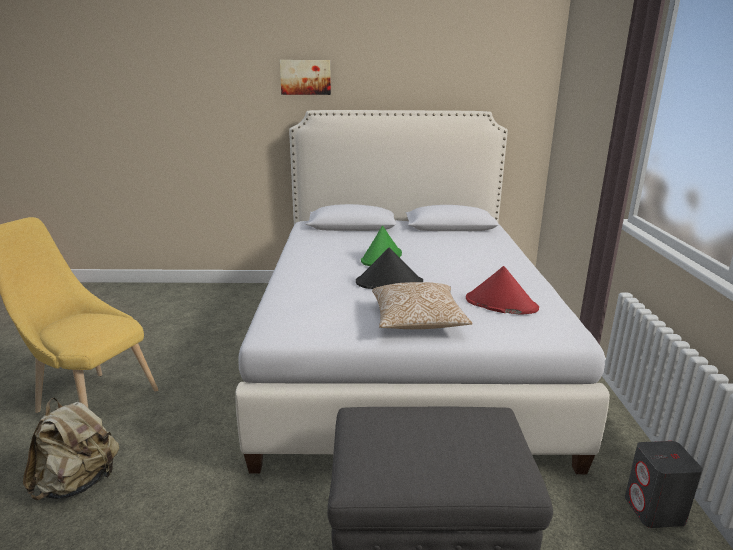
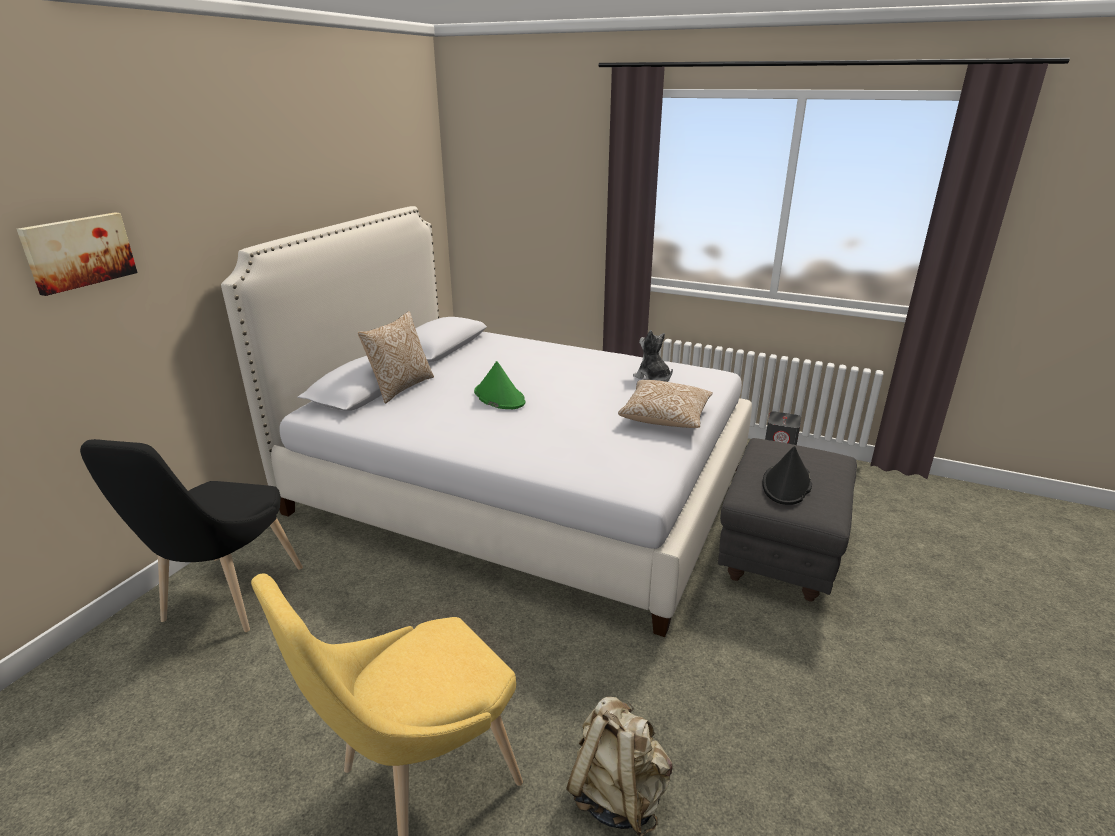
camera: 65 degrees left, 5 degrees up
picture [280,60,331,95] -> picture moved to [17,212,138,296]
black hat [356,248,423,289] -> black hat moved to [763,446,812,505]
red hat [466,266,539,315] -> plush toy [633,330,673,382]
none -> black chair [80,439,303,632]
none -> pillow [358,311,434,403]

